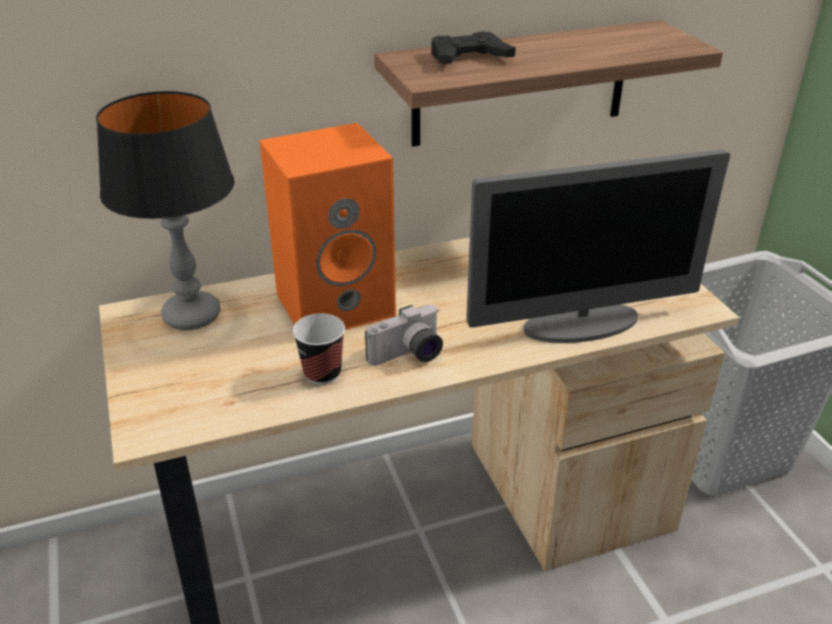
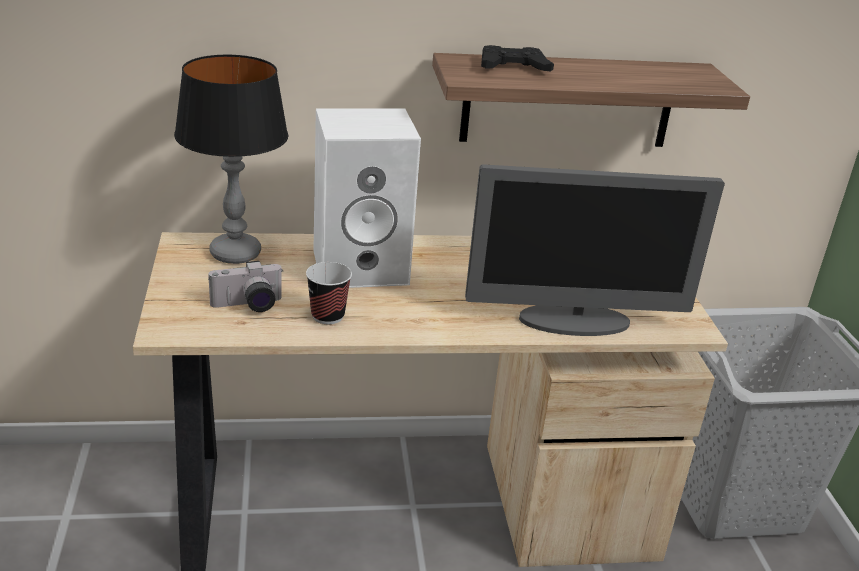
camera: 10 degrees right, 5 degrees down
orange speaker [259,123,396,330] -> white speaker [313,109,421,288]
camera [365,305,443,366] -> camera moved to [208,261,283,312]

